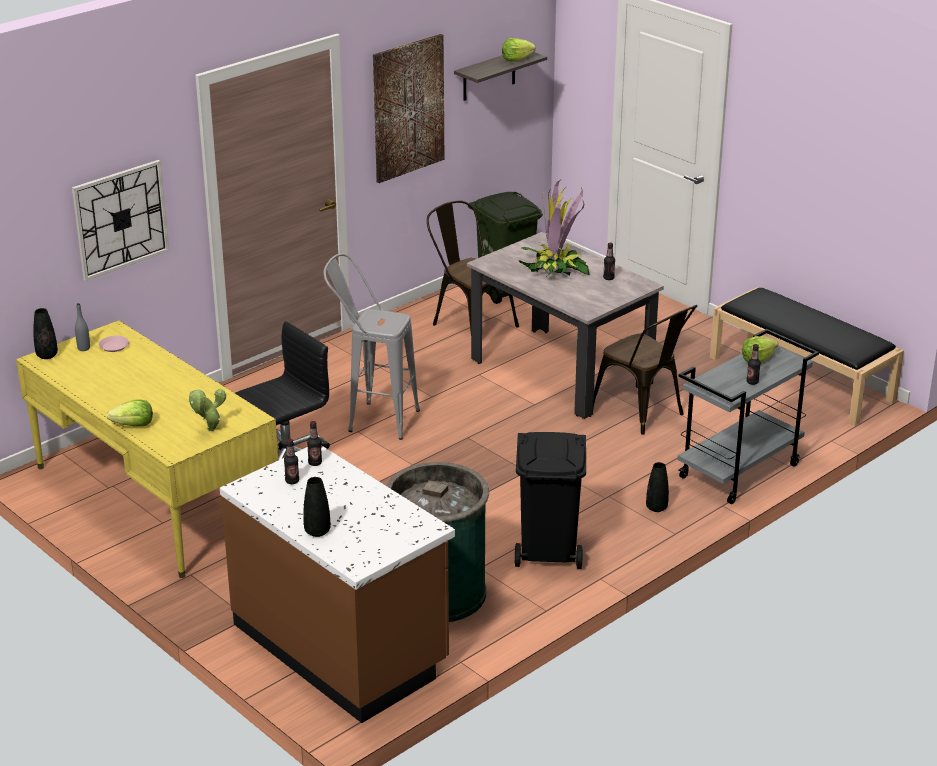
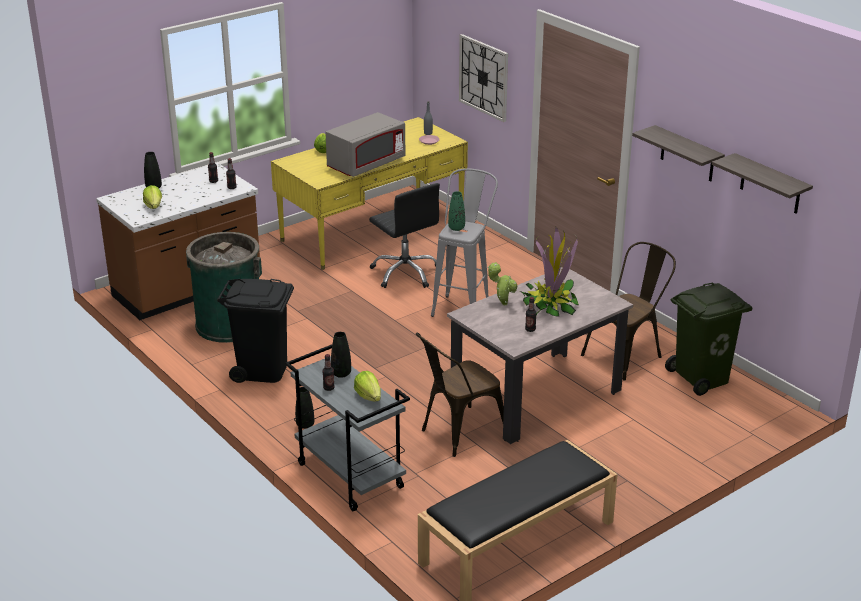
camera: 95 degrees right, 0 degrees up
black vase [33,308,58,359] -> black vase moved to [331,332,351,378]
potted plant [189,389,226,431] -> potted plant moved to [488,262,517,305]
picture [373,34,444,183] -> shelf [632,125,725,181]
lettuce [502,38,536,61] -> lettuce moved to [143,185,162,209]
none -> grey microwave [325,112,405,177]
none -> green vase [448,191,465,231]

